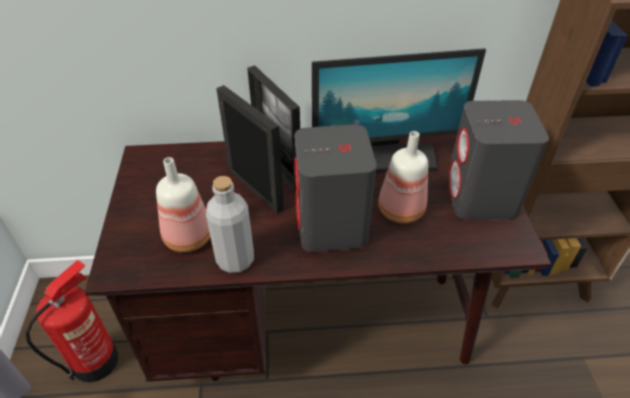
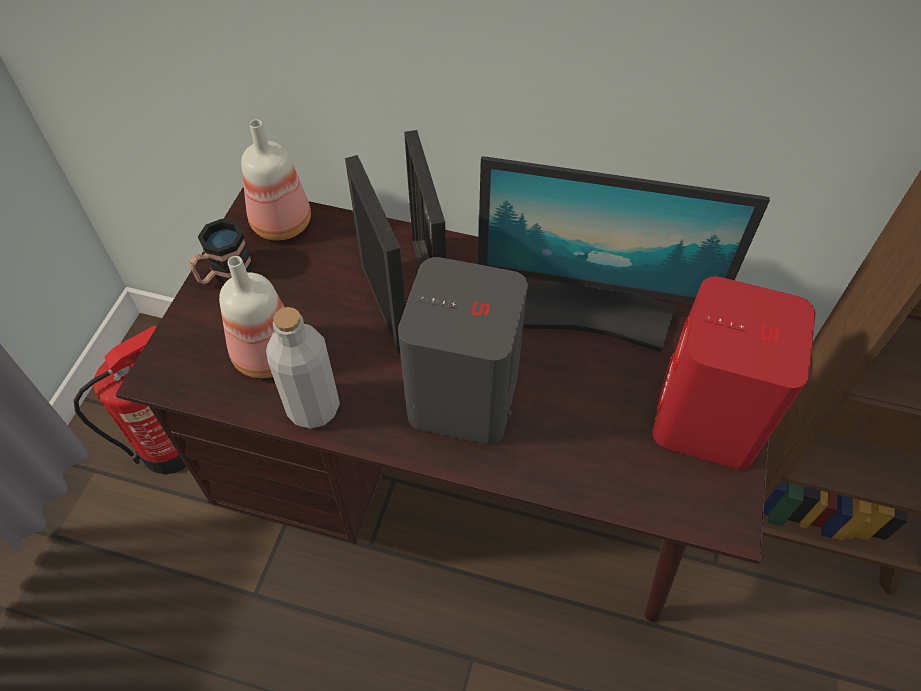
camera: 20 degrees right, 10 degrees up
bottle [378,131,428,223] -> bottle moved to [241,119,311,241]
grey speaker [446,100,549,220] -> red speaker [653,276,815,469]
none -> mug [189,219,254,285]

